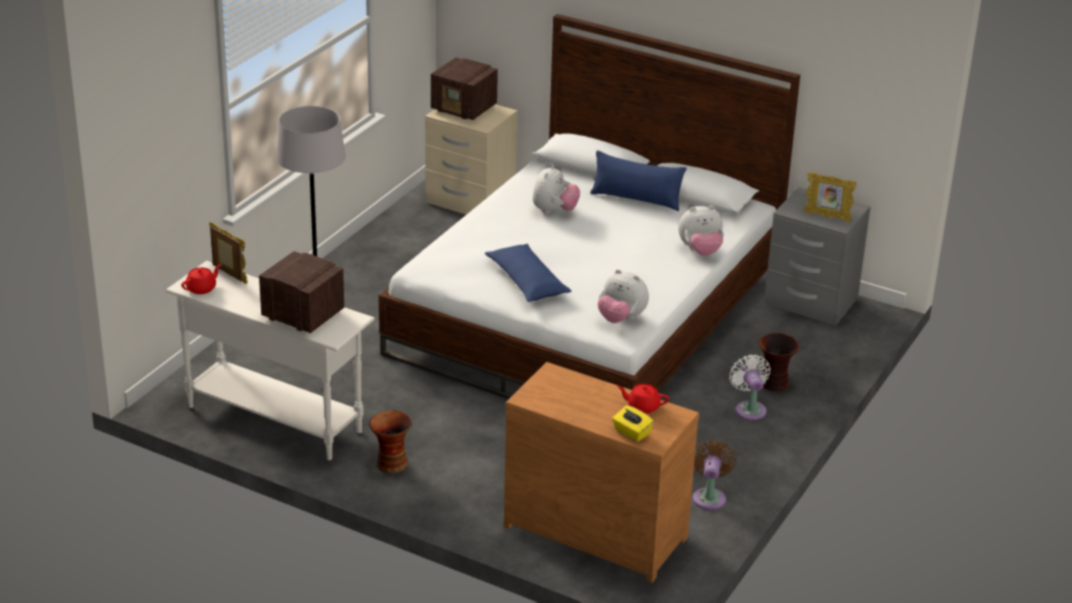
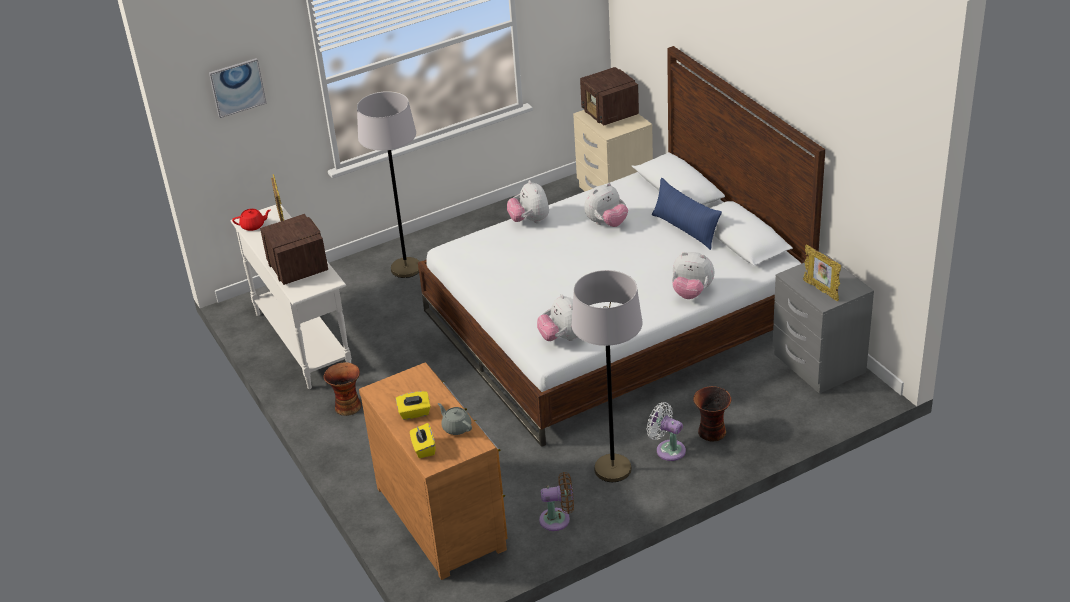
camera: 35 degrees right, 5 degrees up
blue pillow [485,244,572,302] -> none
red teapot [617,384,669,414] -> grey teapot [438,403,472,435]
brown fan [693,440,736,510] -> brown fan turned 45 degrees clockwise [539,472,574,531]
white fan [729,355,771,420] -> white fan turned 75 degrees counterclockwise [647,402,686,461]
none -> picture [209,58,267,118]
none -> yellow tissue box [396,391,431,420]
none -> plush toy [507,180,549,223]
none -> grey floor lamp [571,270,643,482]

